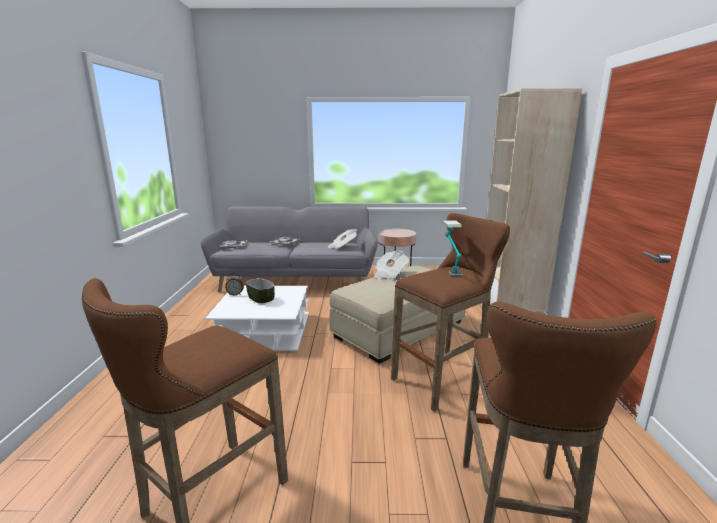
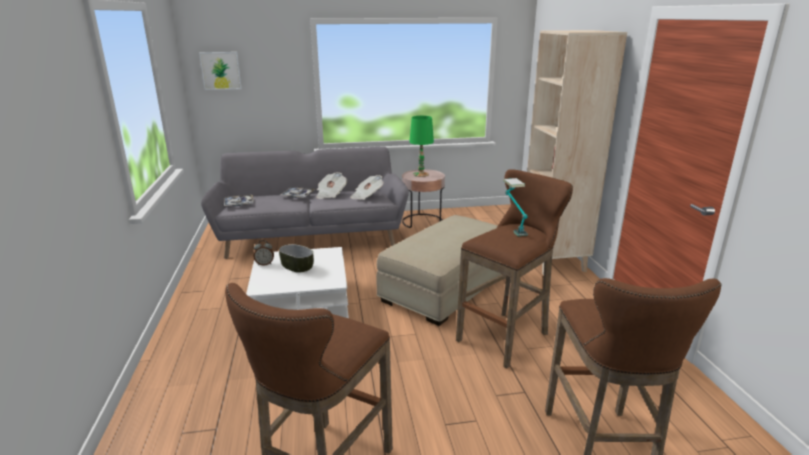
camera: 10 degrees left, 5 degrees up
newspaper [374,250,409,279] -> newspaper moved to [316,172,347,199]
none -> picture [199,52,242,90]
none -> green table lamp [409,116,434,177]

